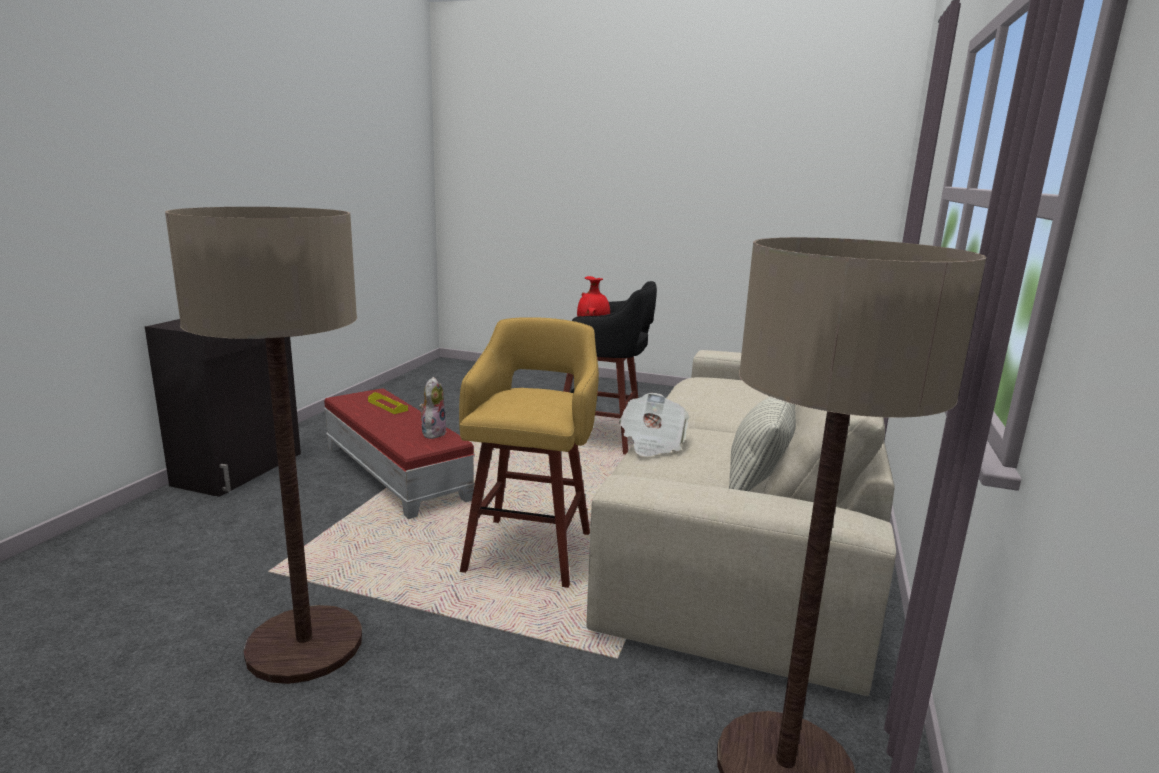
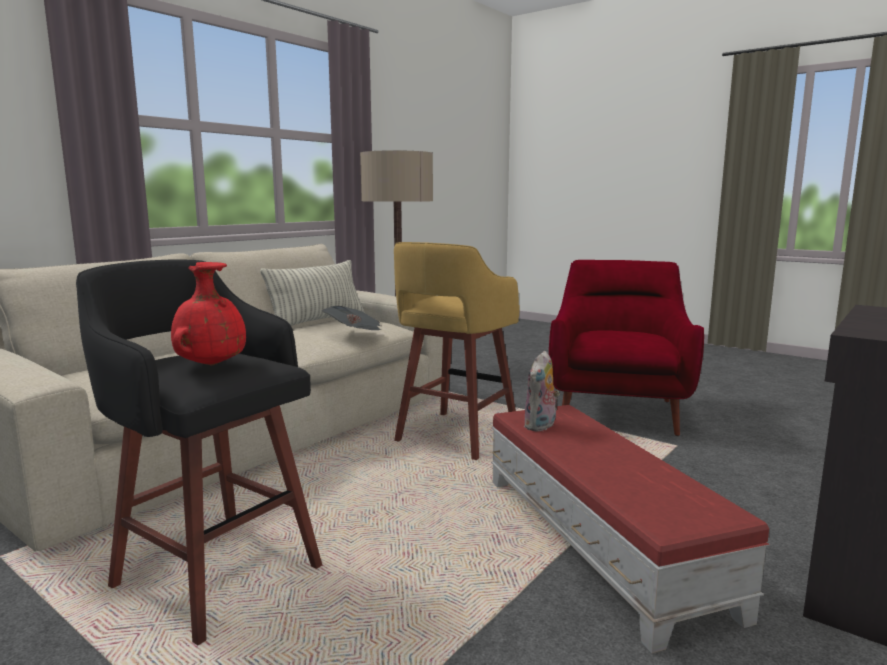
camera: 160 degrees left, 5 degrees down
floor lamp [165,207,362,684] -> red armchair [549,260,704,436]
yellow tray [368,392,408,414] -> none

